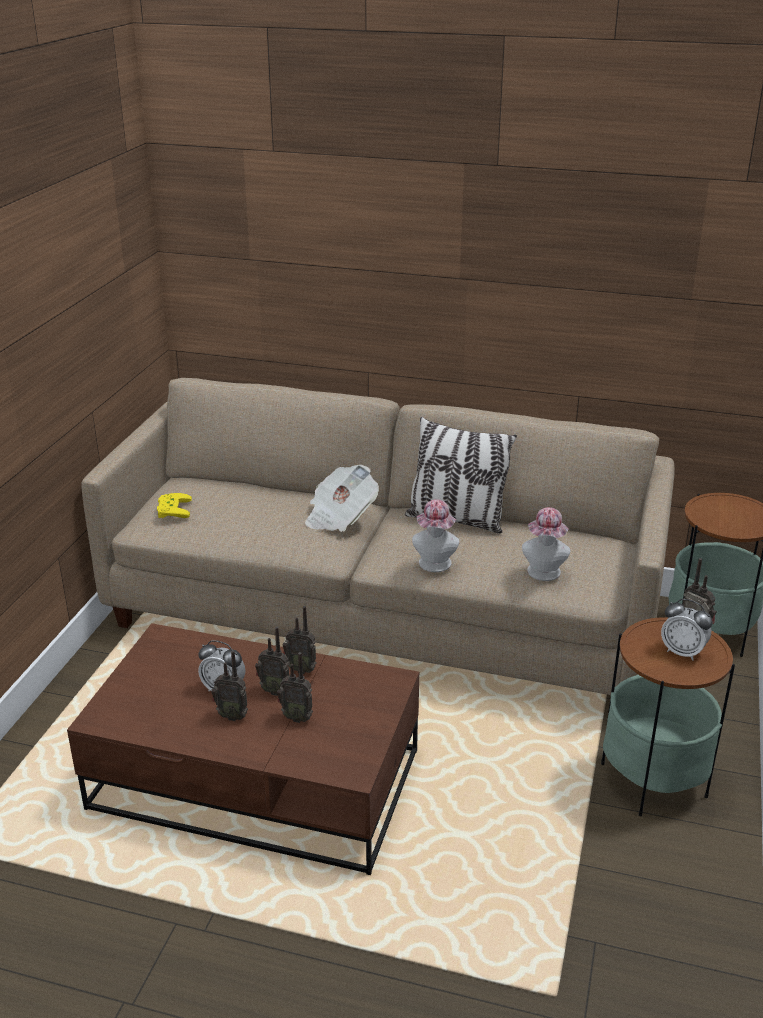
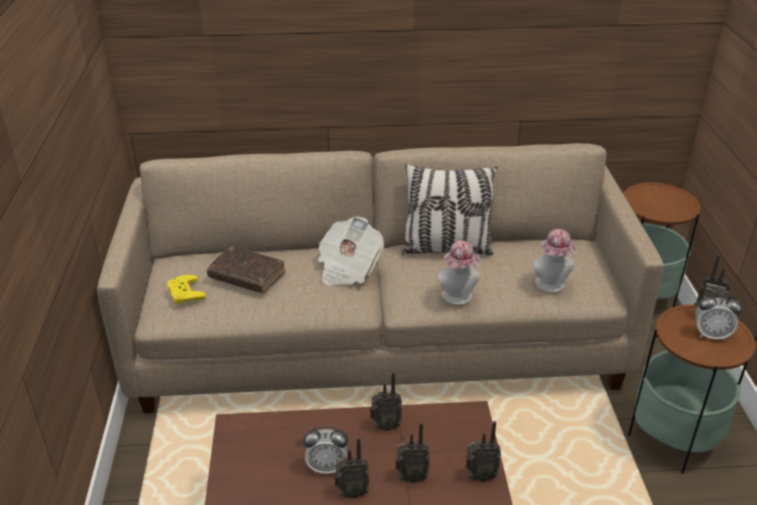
camera: 20 degrees left, 5 degrees up
radio [255,627,289,696] -> radio moved to [465,421,501,482]
none -> brown book [207,246,286,293]

